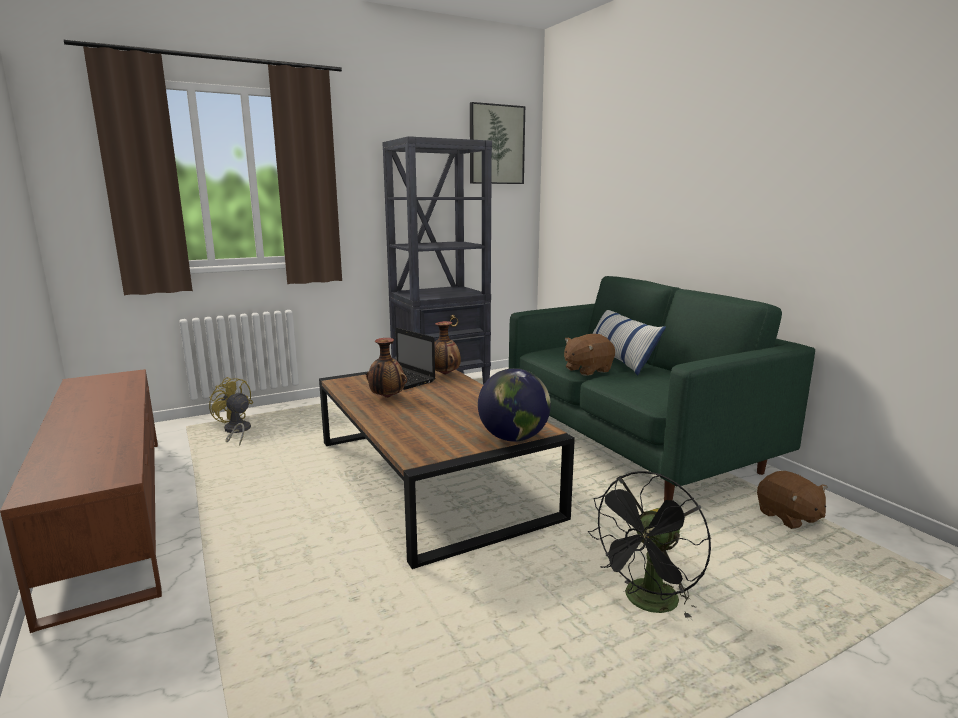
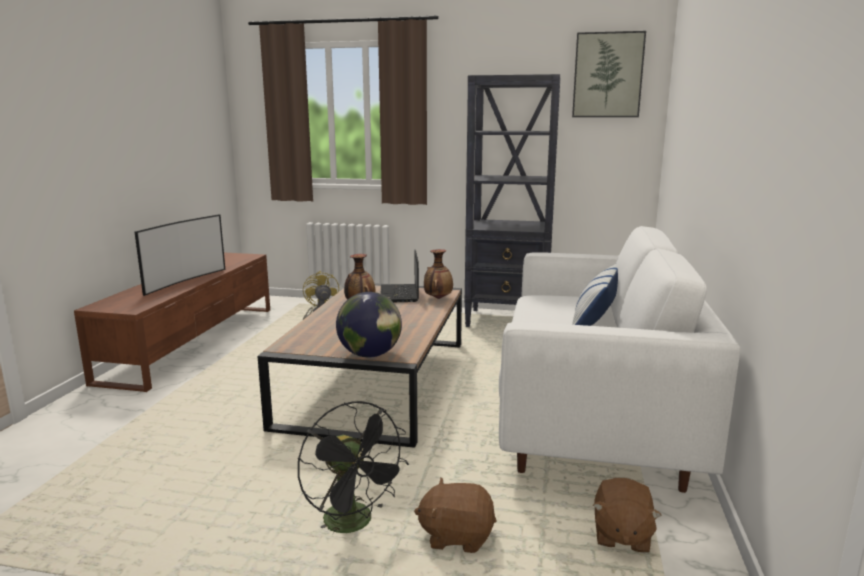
camera: 40 degrees right, 0 degrees up
green sofa [509,276,815,501] -> white sofa [499,226,740,493]
brown plush toy [564,334,615,376] -> brown plush toy moved to [414,478,496,553]
black fan [588,471,711,619] -> black fan turned 120 degrees counterclockwise [298,401,409,533]
none -> television [135,214,225,296]

